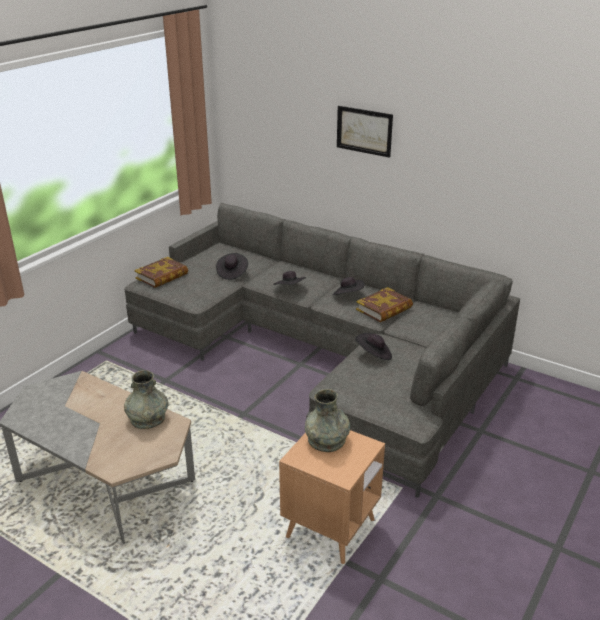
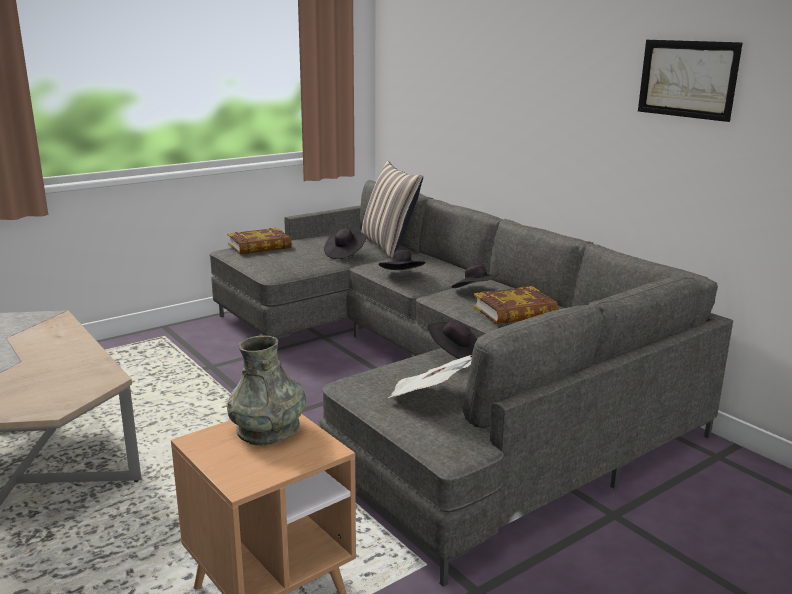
camera: 20 degrees right, 10 degrees down
grey vase [124,370,169,429] -> none
picture [337,106,393,158] -> picture moved to [638,40,743,122]
none -> pillow [361,161,423,259]
none -> newspaper [388,355,472,398]

